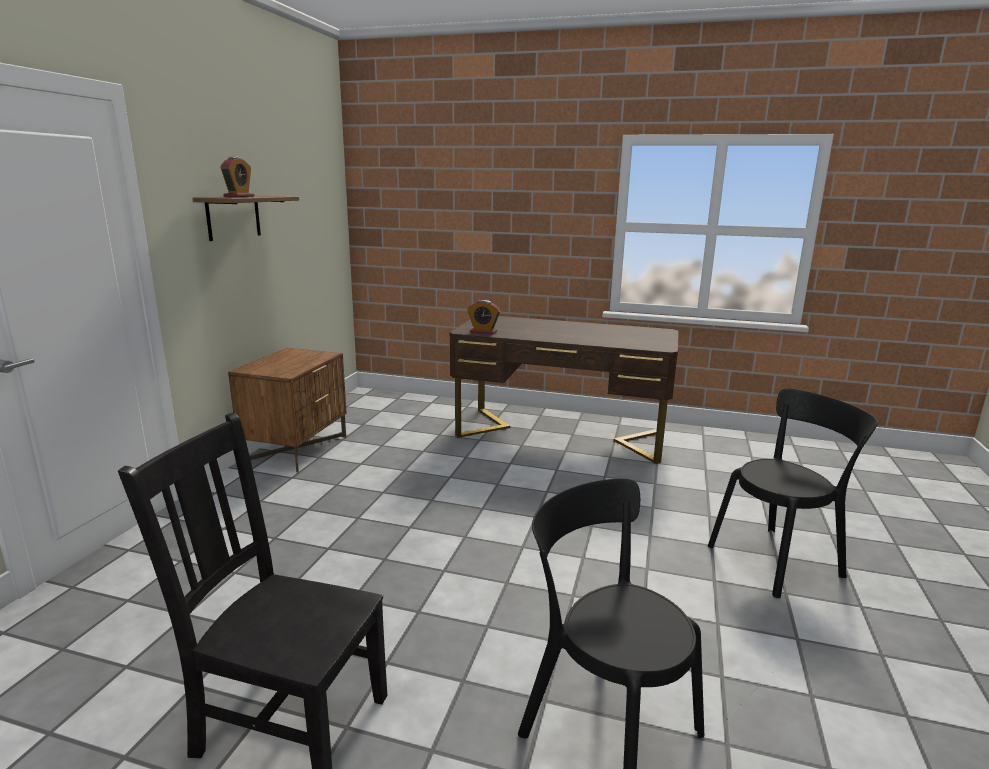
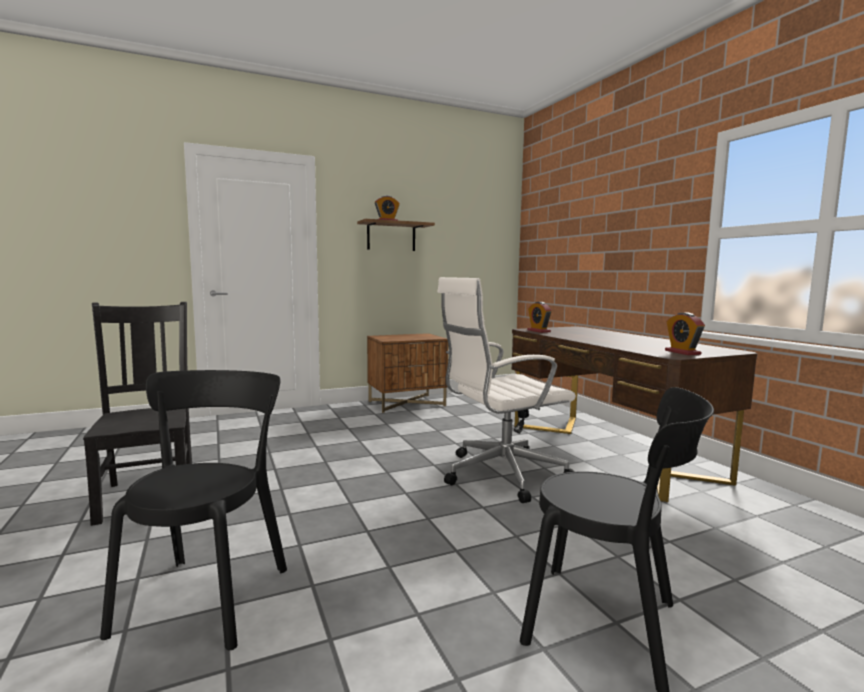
camera: 50 degrees right, 10 degrees down
none -> white office chair [437,277,576,503]
none -> alarm clock [665,313,705,355]

